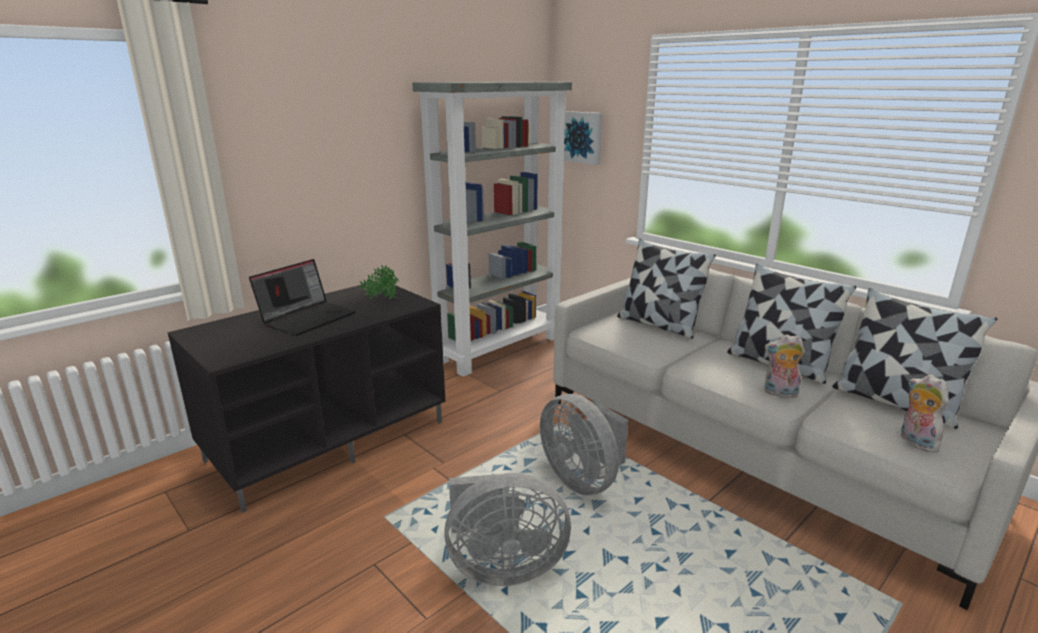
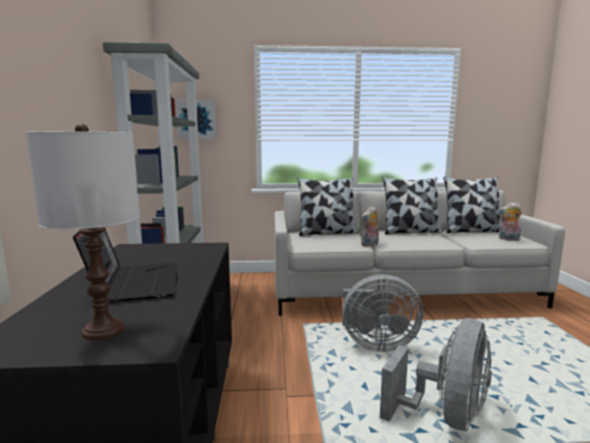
camera: 50 degrees left, 10 degrees down
potted plant [360,265,399,299] -> none
plush toy [764,335,805,398] -> plush toy moved to [361,206,379,246]
none -> white table lamp [26,124,139,340]

